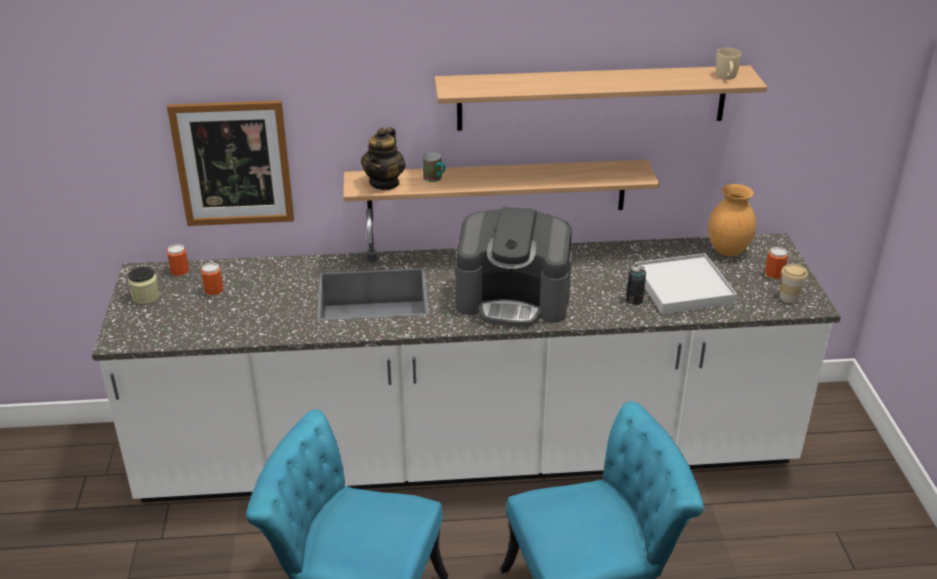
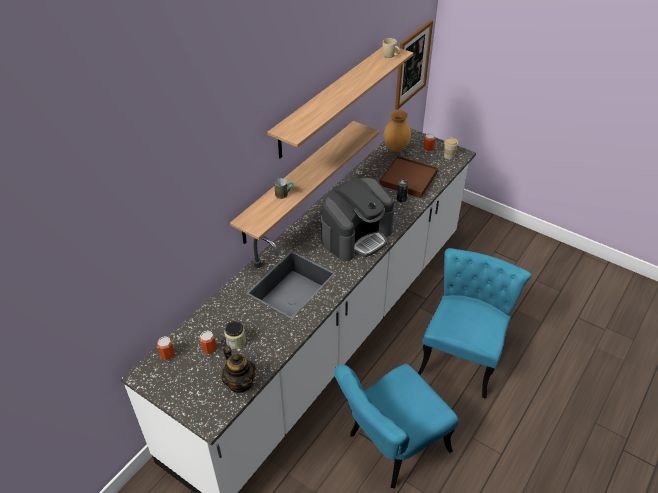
camera: 50 degrees left, 10 degrees up
jar [128,266,160,304] -> jar moved to [224,321,246,349]
picture [167,101,294,226] -> picture moved to [395,20,433,110]
teapot [361,127,406,190] -> teapot moved to [222,346,256,393]
white tray [635,253,737,314] -> brown tray [379,156,438,198]

